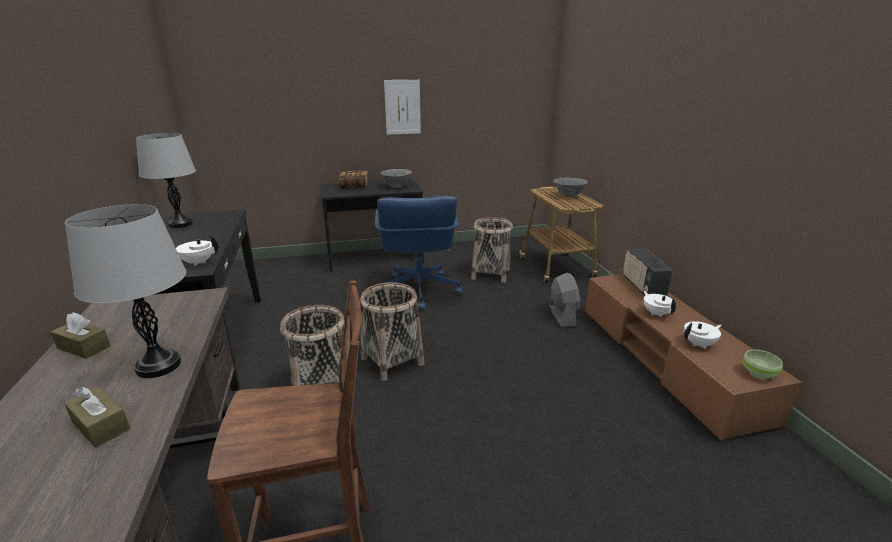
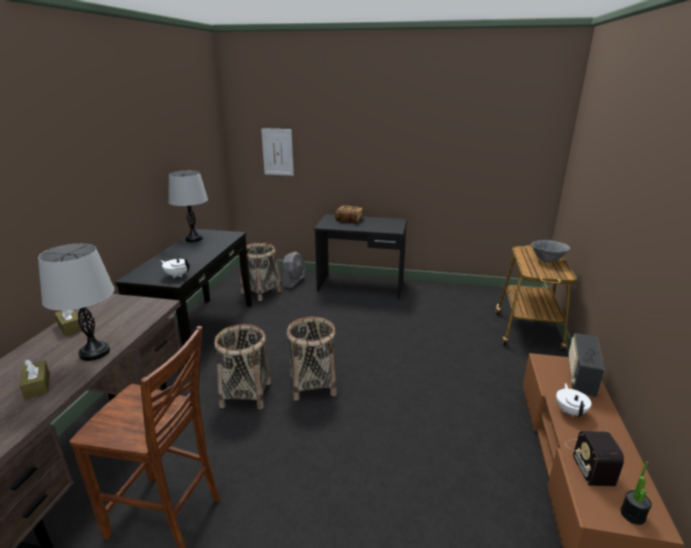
camera: 25 degrees right, 0 degrees up
blue office chair [375,196,463,310] -> none
grey bowl [380,169,412,188] -> none
picture [384,80,421,135] -> picture moved to [261,128,294,176]
basket [471,217,513,283] -> basket moved to [241,243,282,301]
grey fan [549,273,580,327] -> grey fan moved to [282,251,305,288]
white teapot [684,321,722,349] -> radio [565,431,624,486]
green bowl [743,349,783,379] -> potted plant [620,461,652,525]

